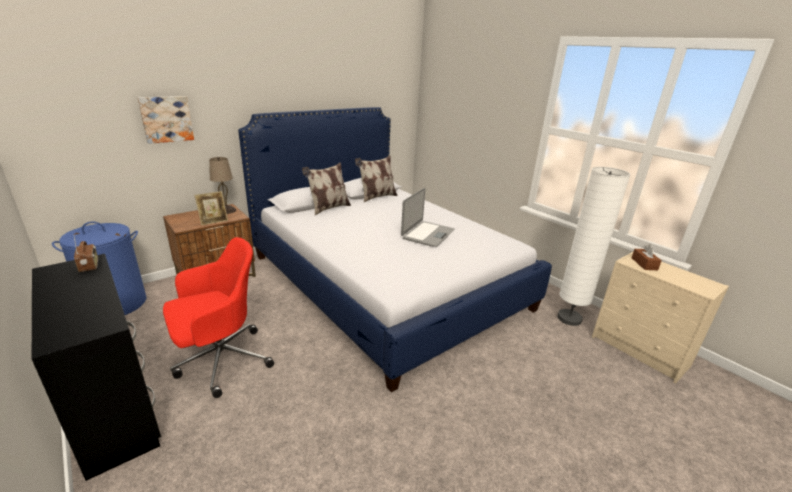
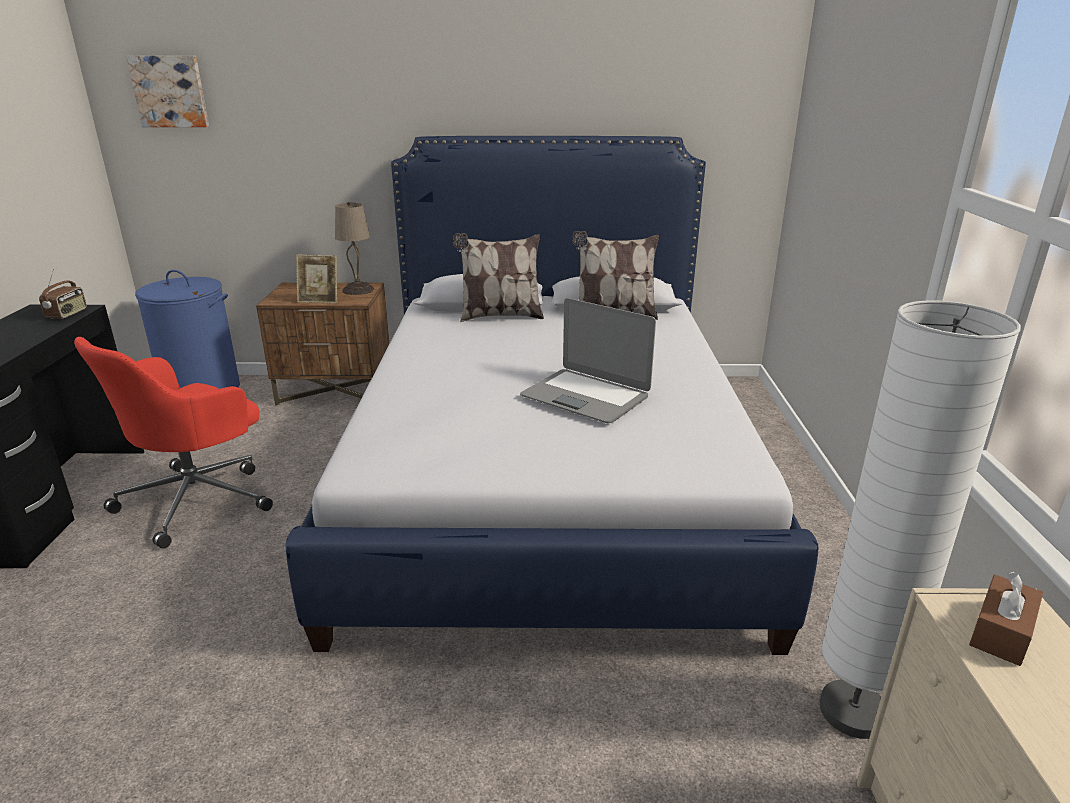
camera: 40 degrees right, 0 degrees up
picture [137,96,194,144] -> picture moved to [126,56,209,127]
red office chair [163,237,274,398] -> red office chair turned 120 degrees clockwise [74,337,273,549]
laptop [401,188,455,247] -> laptop turned 60 degrees clockwise [520,298,656,423]

